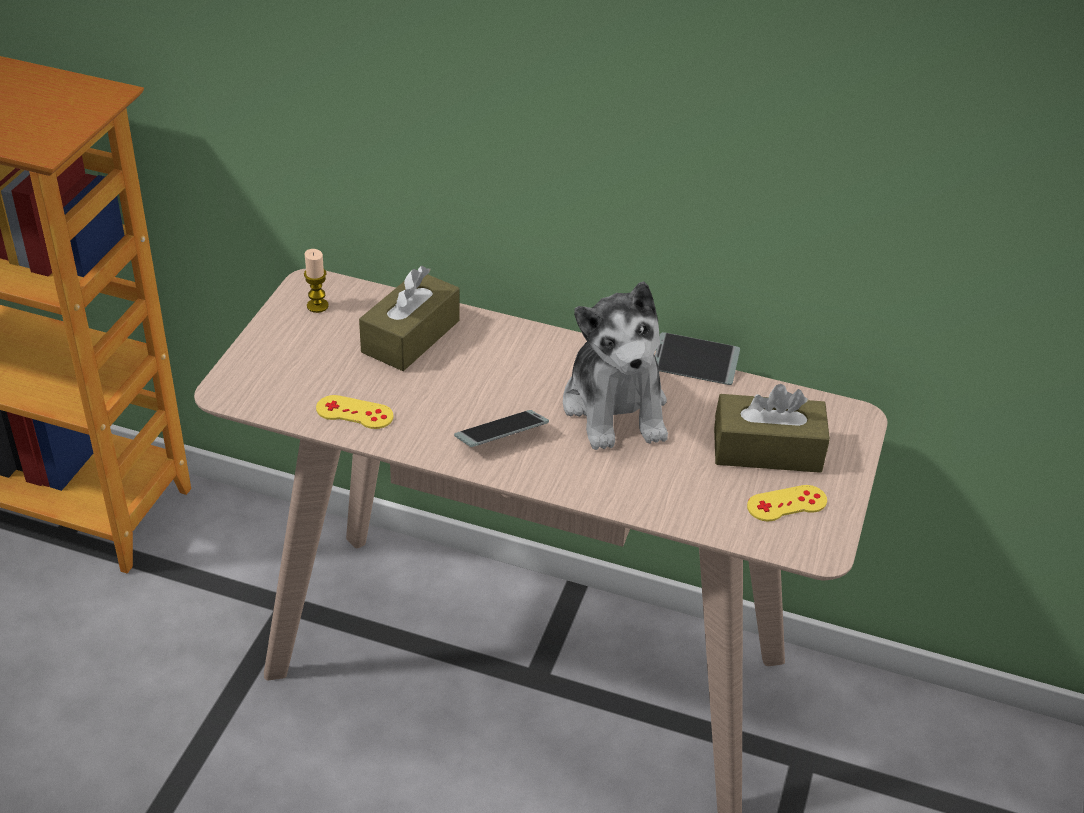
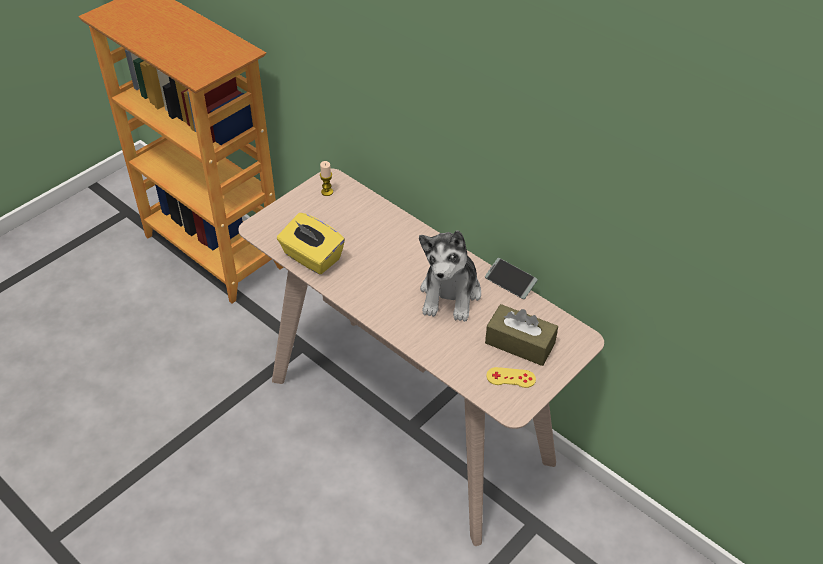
camera: 25 degrees right, 5 degrees up
yellow game controller [316,395,394,429] -> yellow tissue box [277,213,345,275]
brown tissue box [359,266,459,371] -> none
phone [454,410,549,447] -> none

